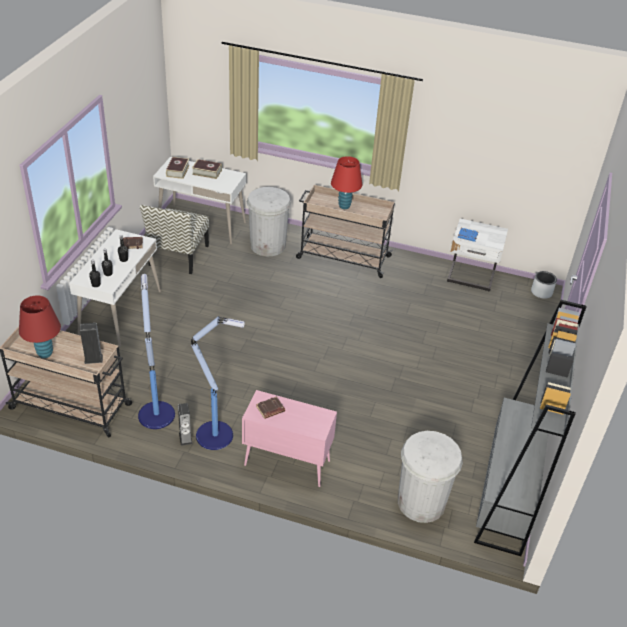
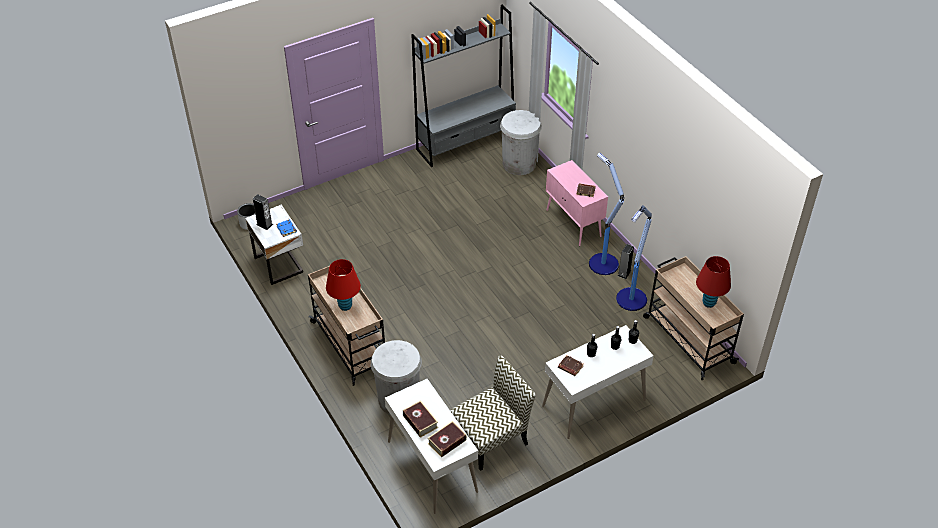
camera: 135 degrees left, 5 degrees up
speaker [80,323,103,364] -> speaker moved to [253,194,273,230]

